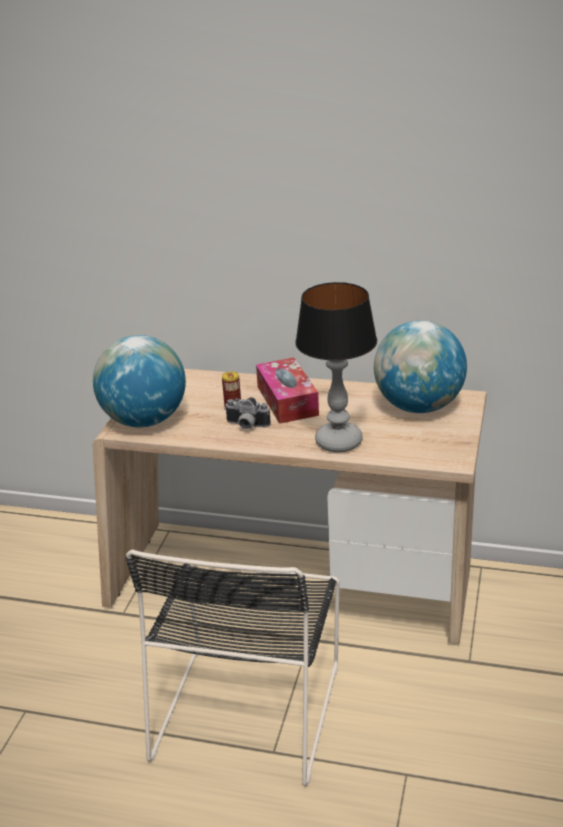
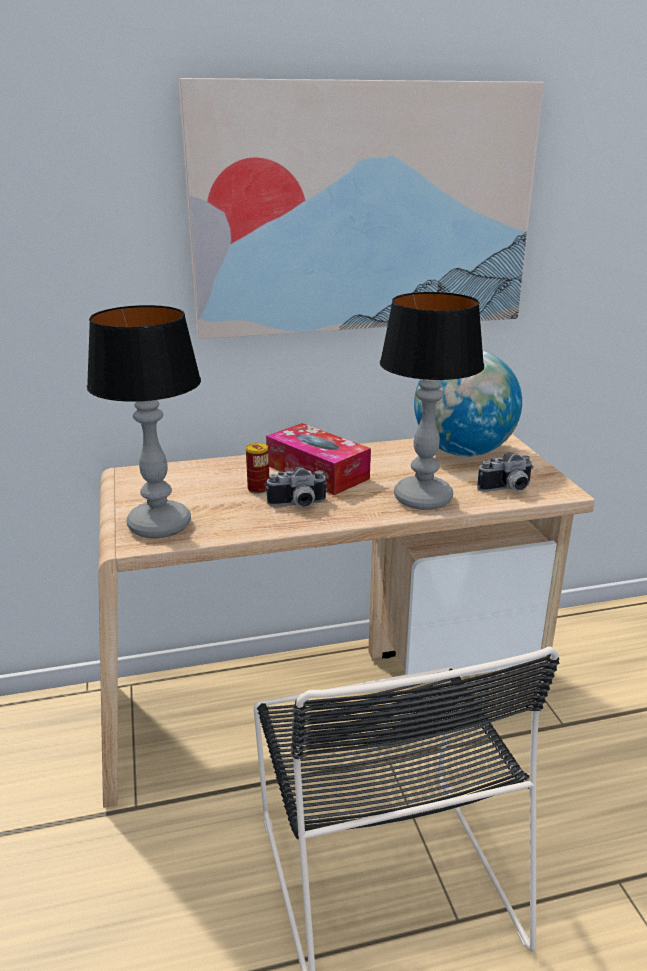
camera: 30 degrees left, 5 degrees down
globe [93,335,186,427] -> table lamp [87,305,201,538]
none -> picture [178,78,544,339]
none -> camera [477,452,534,492]

